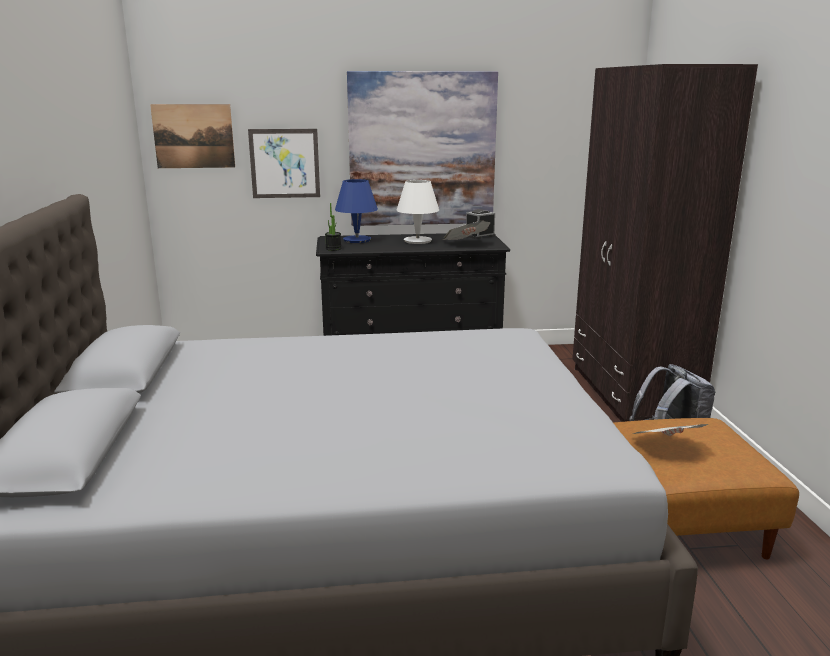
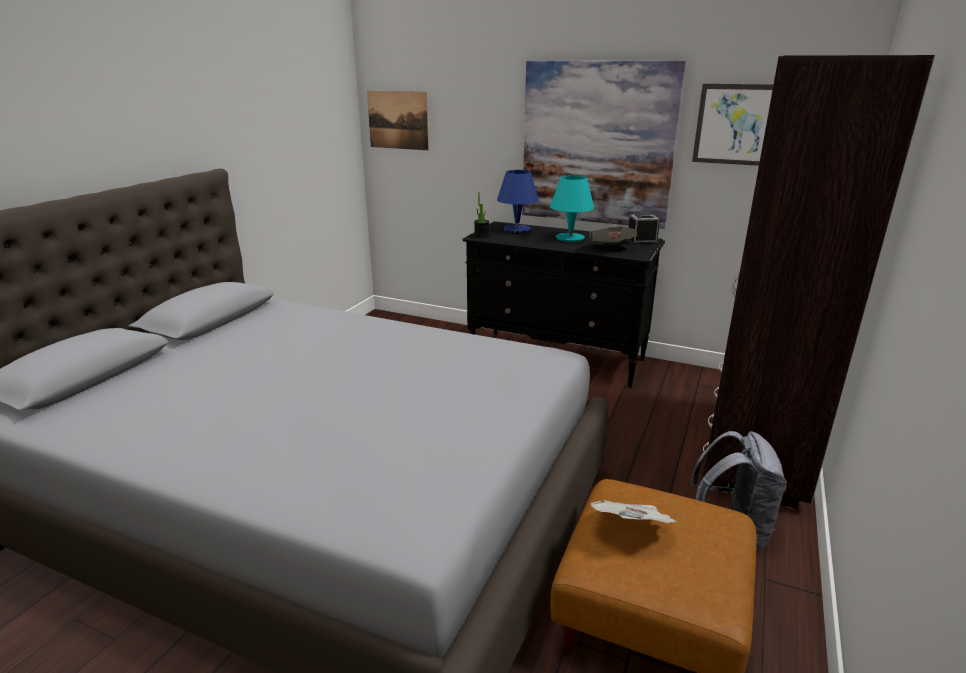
camera: 30 degrees right, 5 degrees up
picture [248,129,320,198] -> picture moved to [692,84,774,166]
white table lamp [396,180,439,244] -> turquoise table lamp [550,175,594,242]

